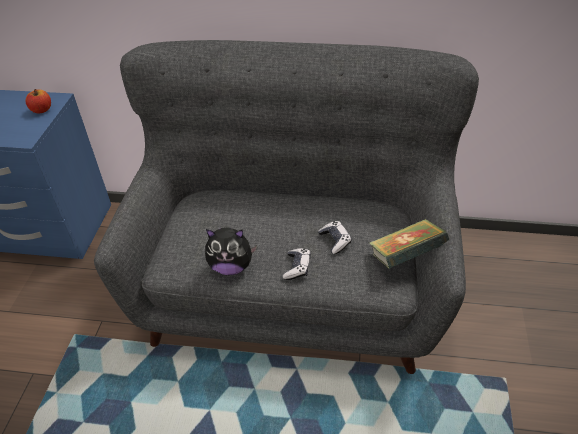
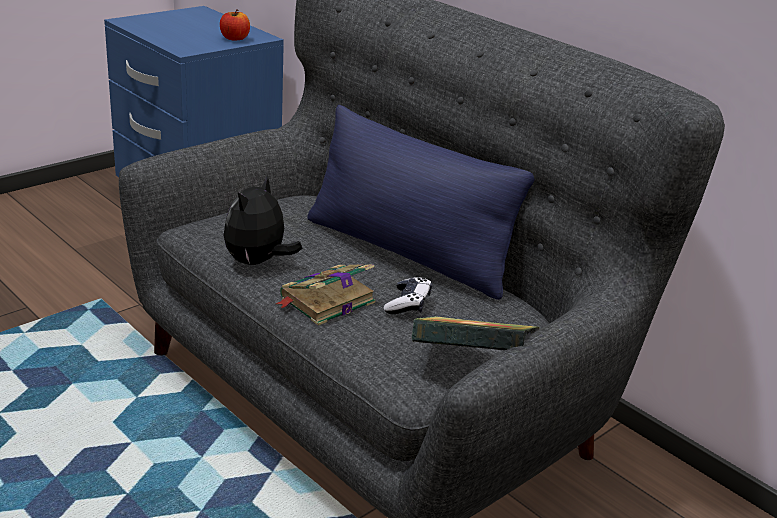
camera: 35 degrees right, 15 degrees down
plush toy [205,227,257,275] -> plush toy turned 75 degrees clockwise [224,175,303,265]
game controller [283,248,311,280] -> book [276,264,375,326]
none -> blue pillow [307,105,535,300]

